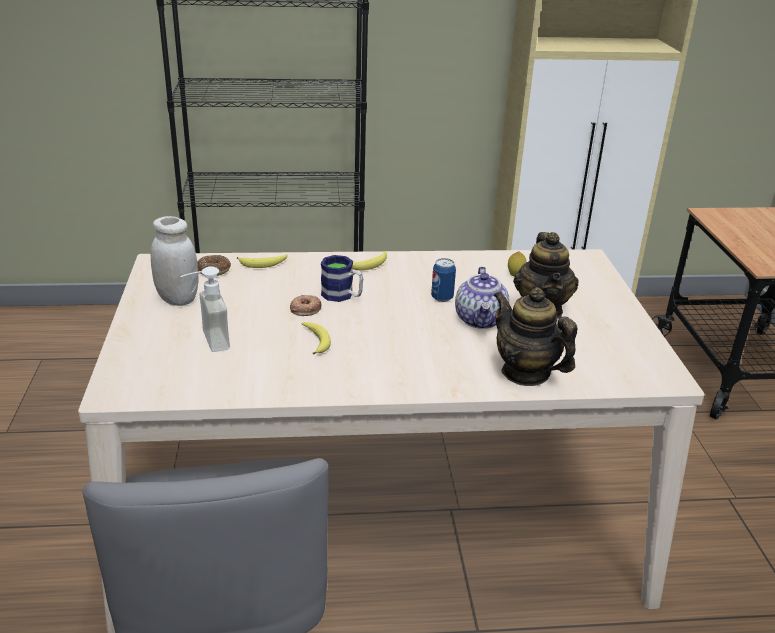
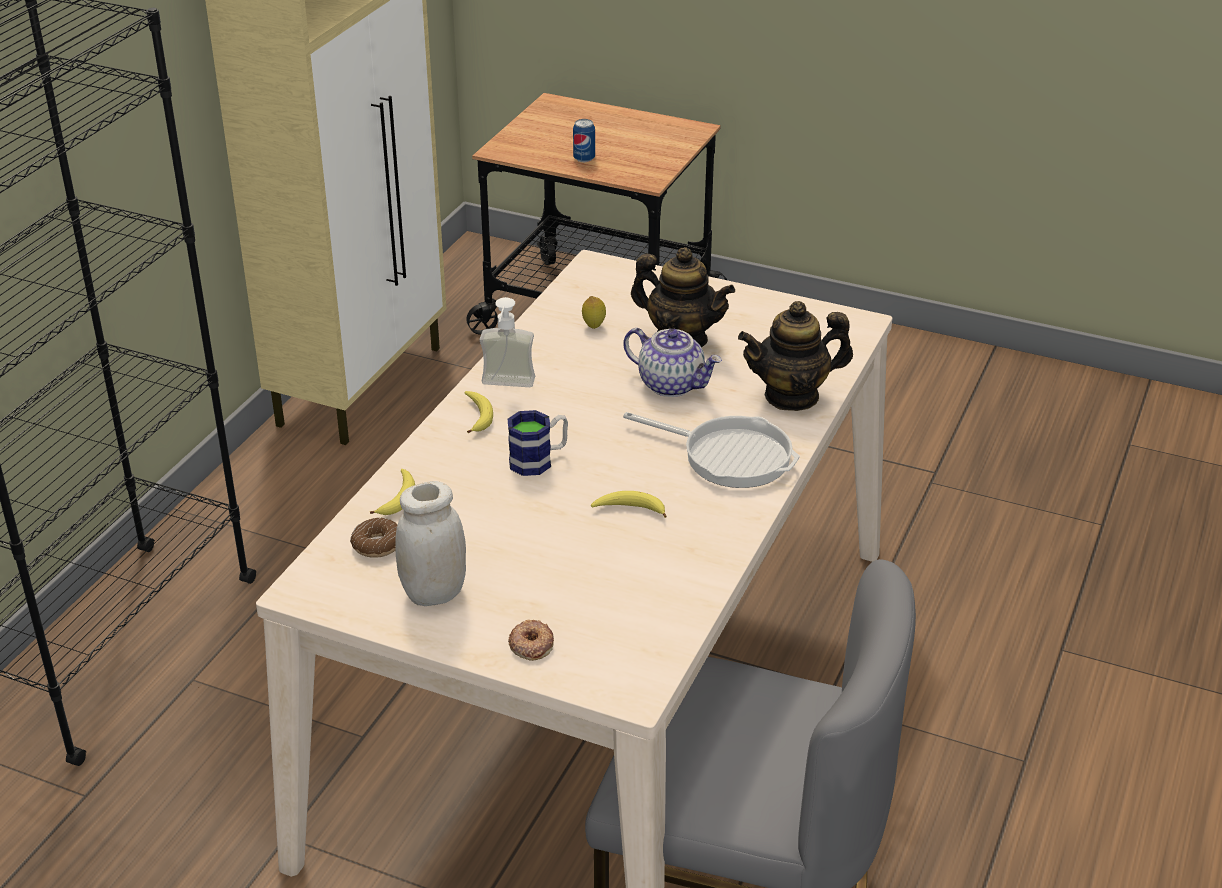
camera: 60 degrees left, 5 degrees up
soap dispenser [180,266,230,352] -> soap dispenser moved to [480,297,535,387]
donut [290,295,321,316] -> donut moved to [508,620,554,661]
can [431,258,456,302] -> can moved to [573,119,595,162]
none -> frying pan [623,412,800,488]

